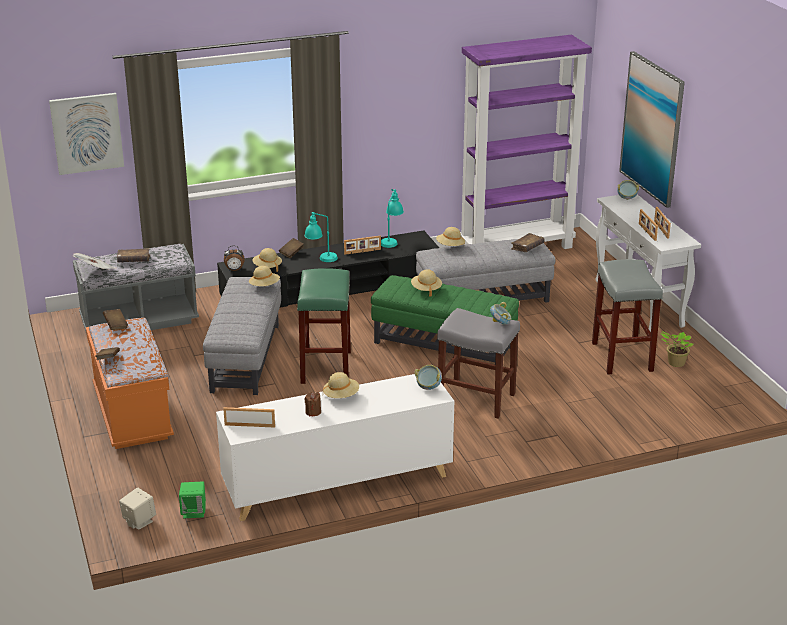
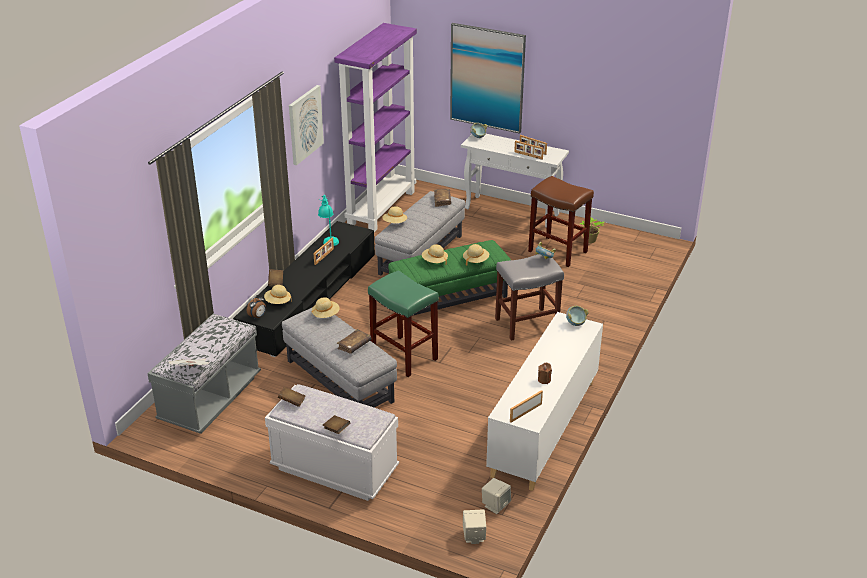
camera: 45 degrees left, 5 degrees up
picture [49,93,124,175] -> picture moved to [289,85,324,165]
orange bench [86,317,174,449] -> white bench [265,384,399,501]
brown book [117,248,150,263] -> brown book moved to [337,329,371,354]
green speaker [179,481,206,518] -> beige speaker [482,478,511,514]
turquoise table lamp [304,212,338,262] -> none
beige hat [323,372,359,398] -> beige hat moved to [463,244,489,265]
grey stool [592,259,663,374] -> brown stool [528,176,594,267]

